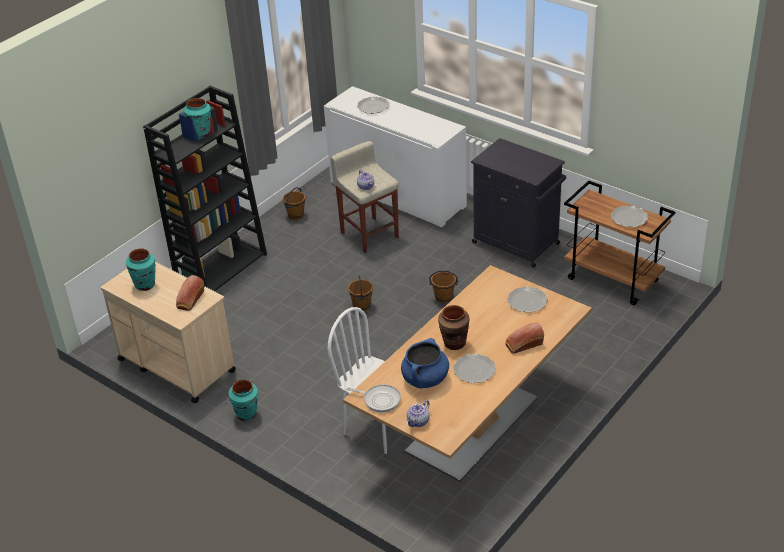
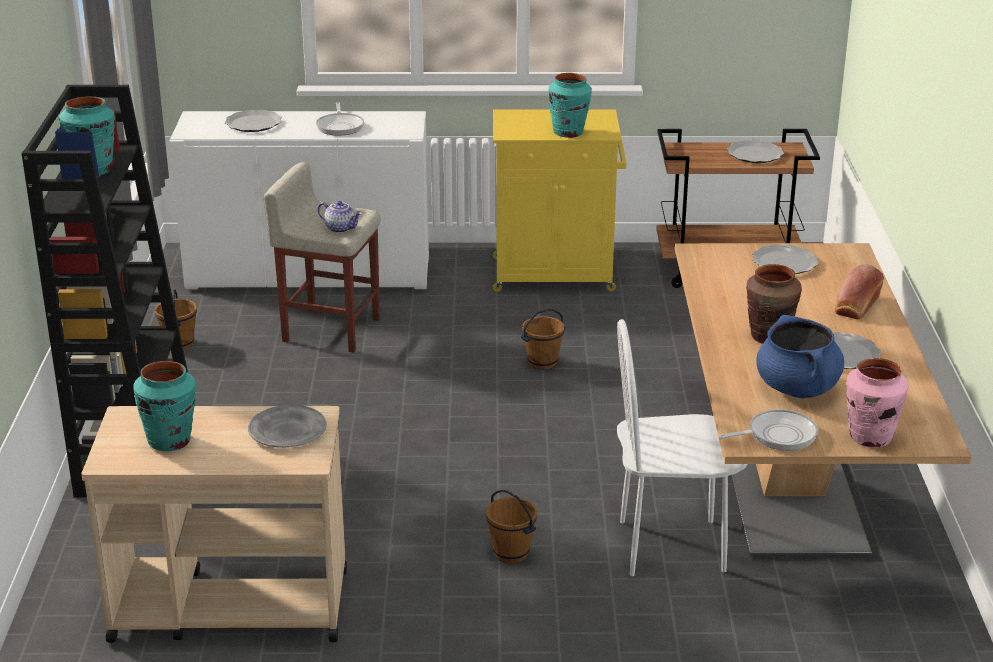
camera: 40 degrees left, 10 degrees down
bread [176,275,204,311] -> grey plate [248,405,327,448]
turquoise vase [229,379,258,421] -> turquoise vase moved to [549,73,592,138]
brown bucket [348,275,373,311] -> brown bucket moved to [486,490,537,563]
teapot [406,400,430,427] -> pink vase [846,358,909,448]
black cabinet [471,138,566,268] -> yellow cabinet [493,109,626,292]
none -> frying pan [316,102,364,136]

